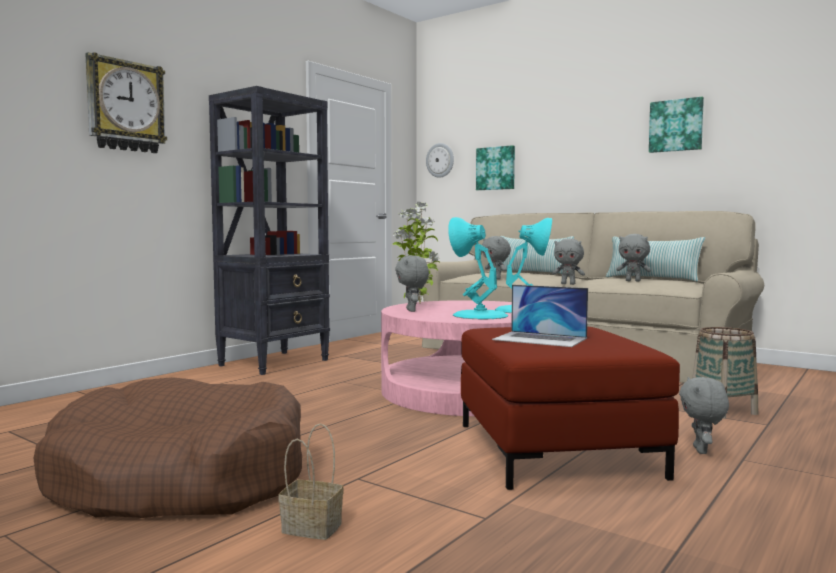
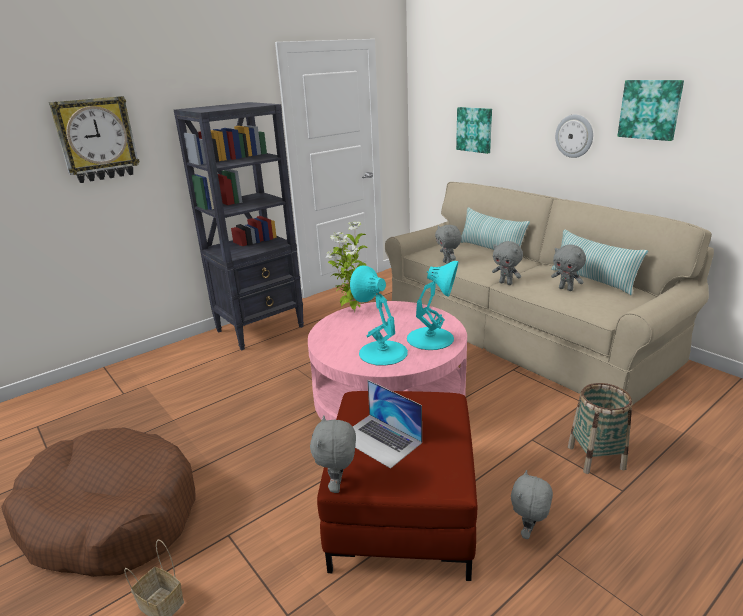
camera: 15 degrees right, 20 degrees up
grey plush toy [395,255,429,312] -> grey plush toy moved to [310,416,356,493]
wall clock [426,143,454,178] -> wall clock moved to [555,115,593,158]

